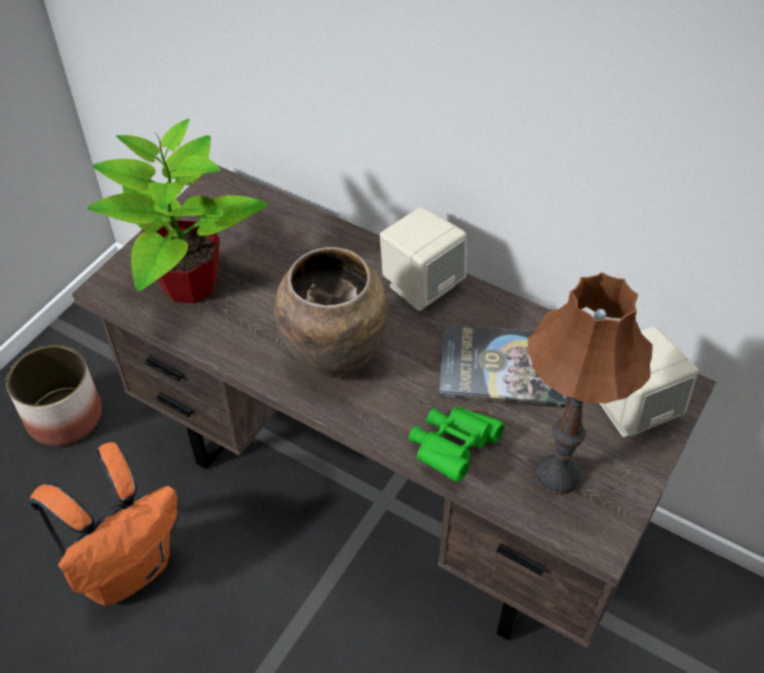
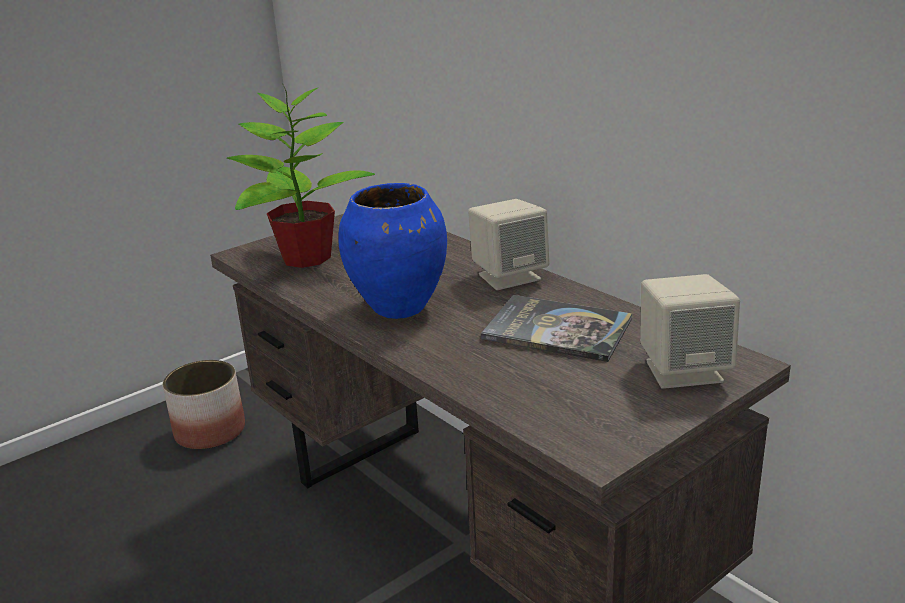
camera: 20 degrees right, 25 degrees down
orange backpack [29,442,177,606] -> none
brown vase [274,247,388,378] -> blue vase [338,183,447,319]
green binoculars [408,407,504,482] -> none
brown table lamp [528,272,653,495] -> none

